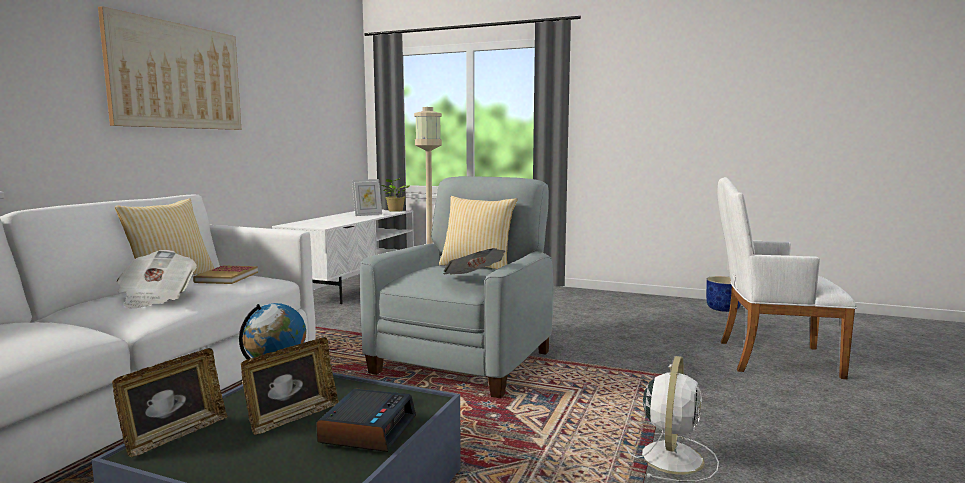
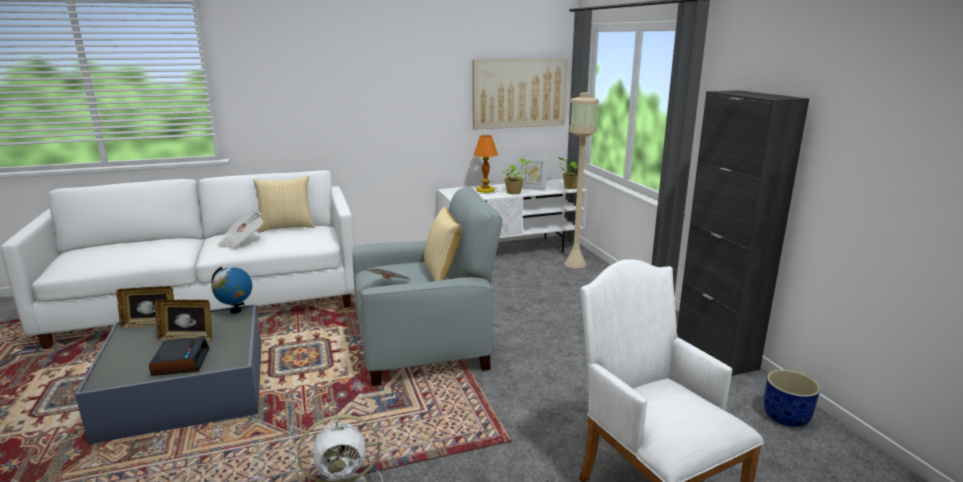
camera: 50 degrees right, 10 degrees up
picture [98,6,242,130] -> picture moved to [473,59,568,130]
book [193,265,258,284] -> none
alarm clock [316,389,416,452] -> alarm clock turned 75 degrees counterclockwise [149,337,209,376]
none -> table lamp [474,135,499,194]
none -> potted plant [502,158,531,194]
none -> black cabinet [677,90,809,376]

